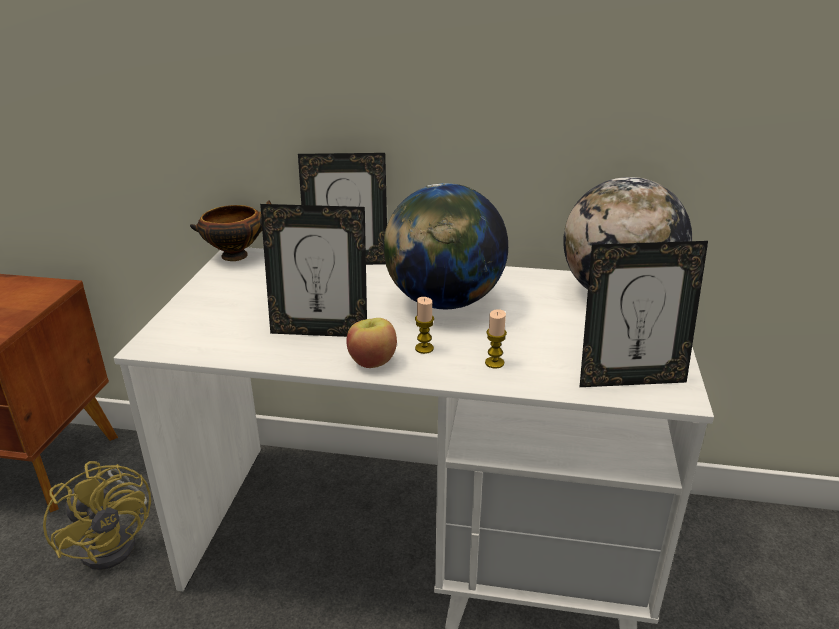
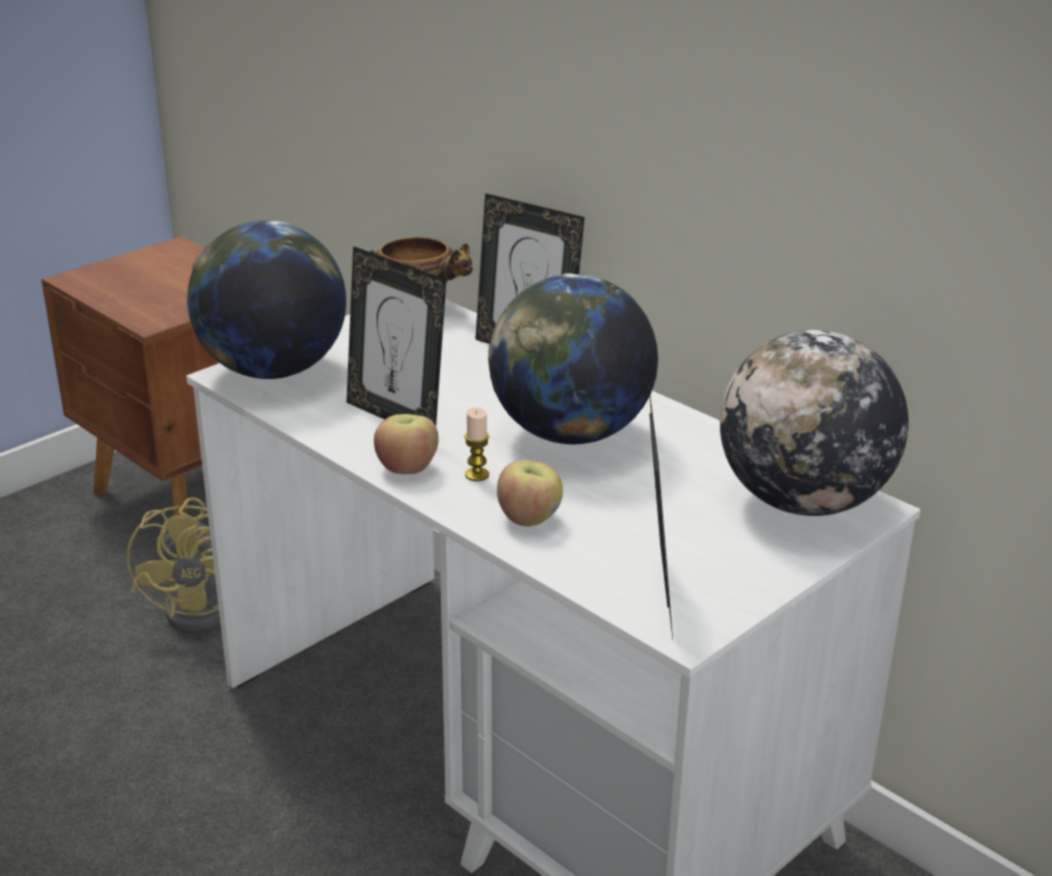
camera: 35 degrees right, 0 degrees up
candle [485,309,507,369] -> apple [497,460,563,526]
picture frame [580,241,708,387] -> picture frame turned 120 degrees counterclockwise [649,388,673,638]
none -> globe [187,221,346,379]

